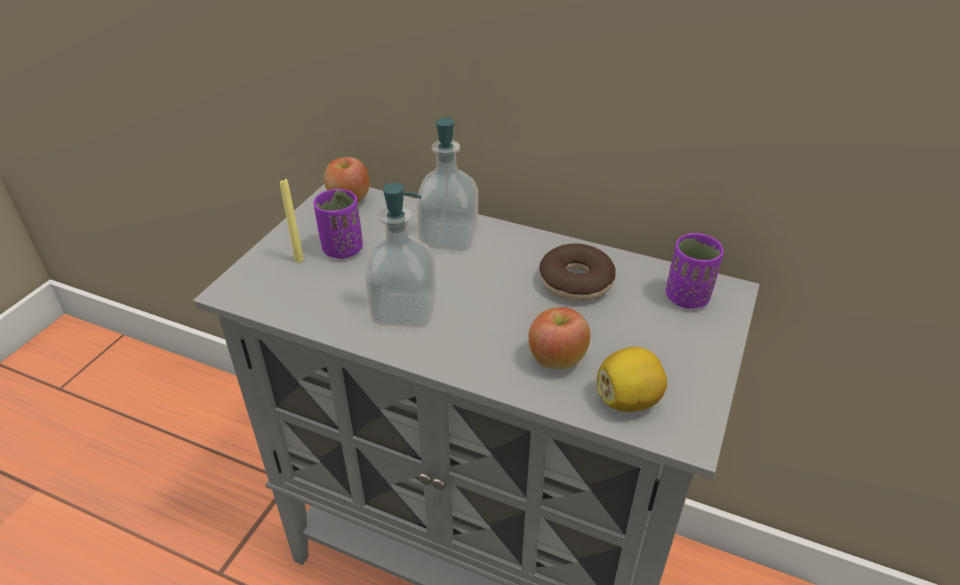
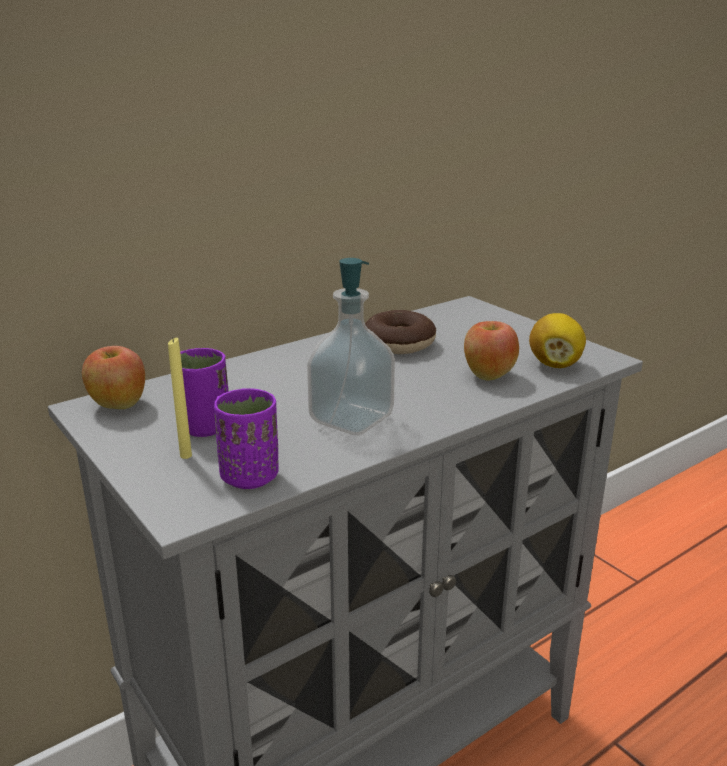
camera: 60 degrees left, 15 degrees down
soap dispenser [416,117,478,251] -> none
purple cup [666,233,724,309] -> purple cup moved to [214,388,279,489]

